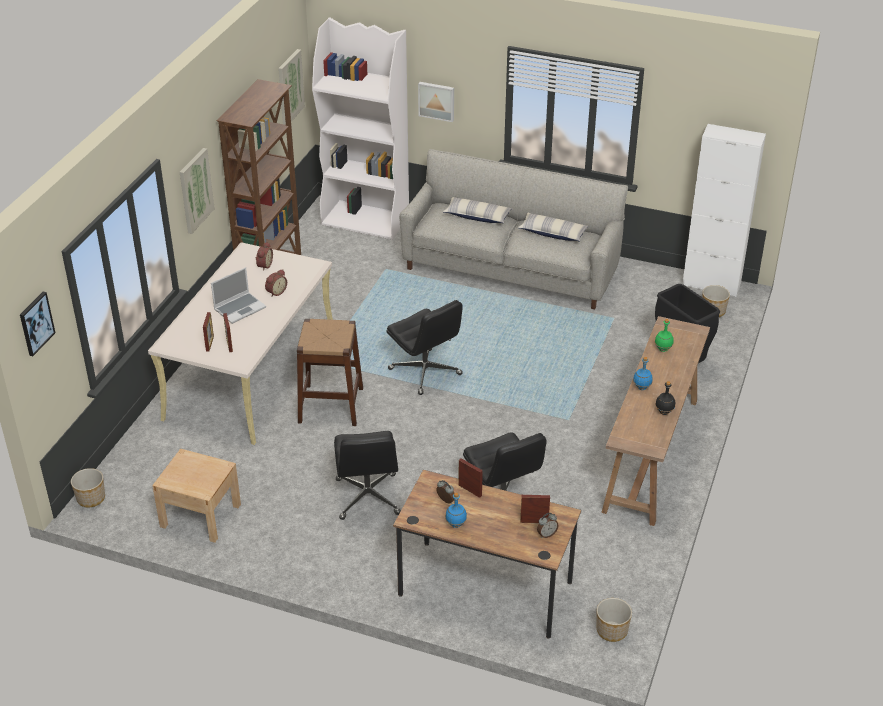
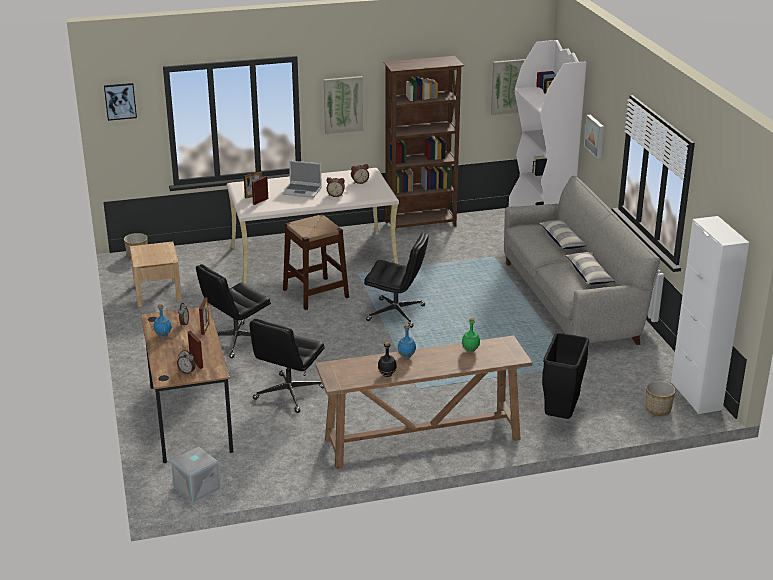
camera: 55 degrees right, 10 degrees down
black office chair [386,300,463,395] -> black office chair turned 90 degrees counterclockwise [364,233,429,328]
planter [597,598,632,642] -> grey storage box [171,447,221,503]

